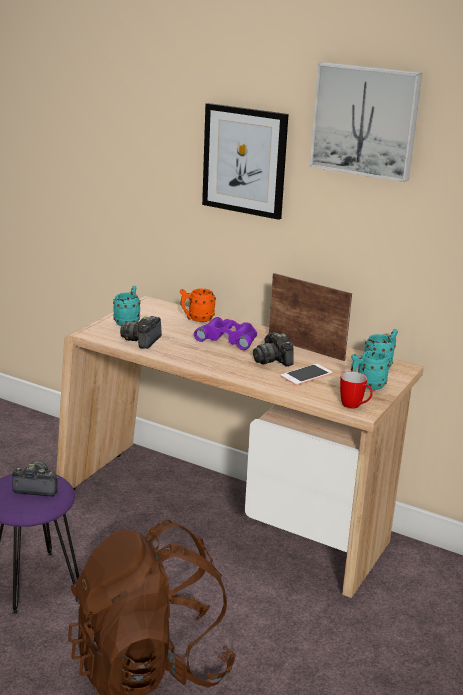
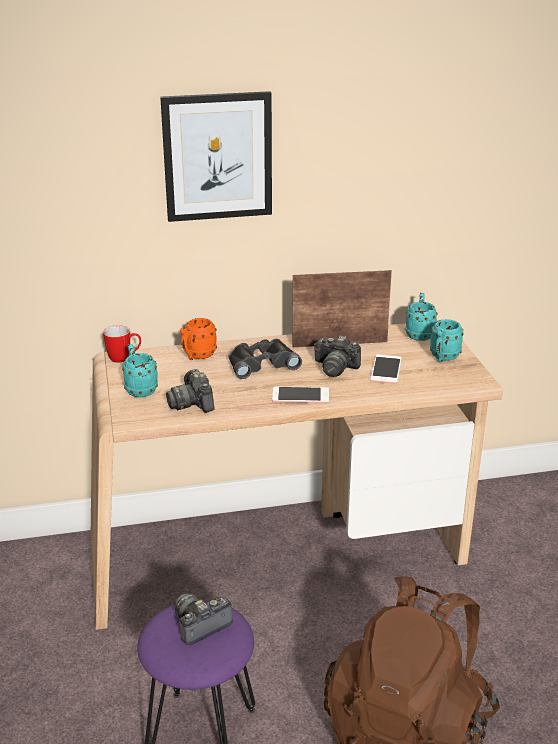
camera: 40 degrees left, 5 degrees up
purple binoculars [194,317,257,350] -> black binoculars [228,339,302,379]
picture [310,62,422,182] -> none
mug [340,371,373,409] -> mug moved to [103,325,141,363]
none -> phone [272,387,329,403]

